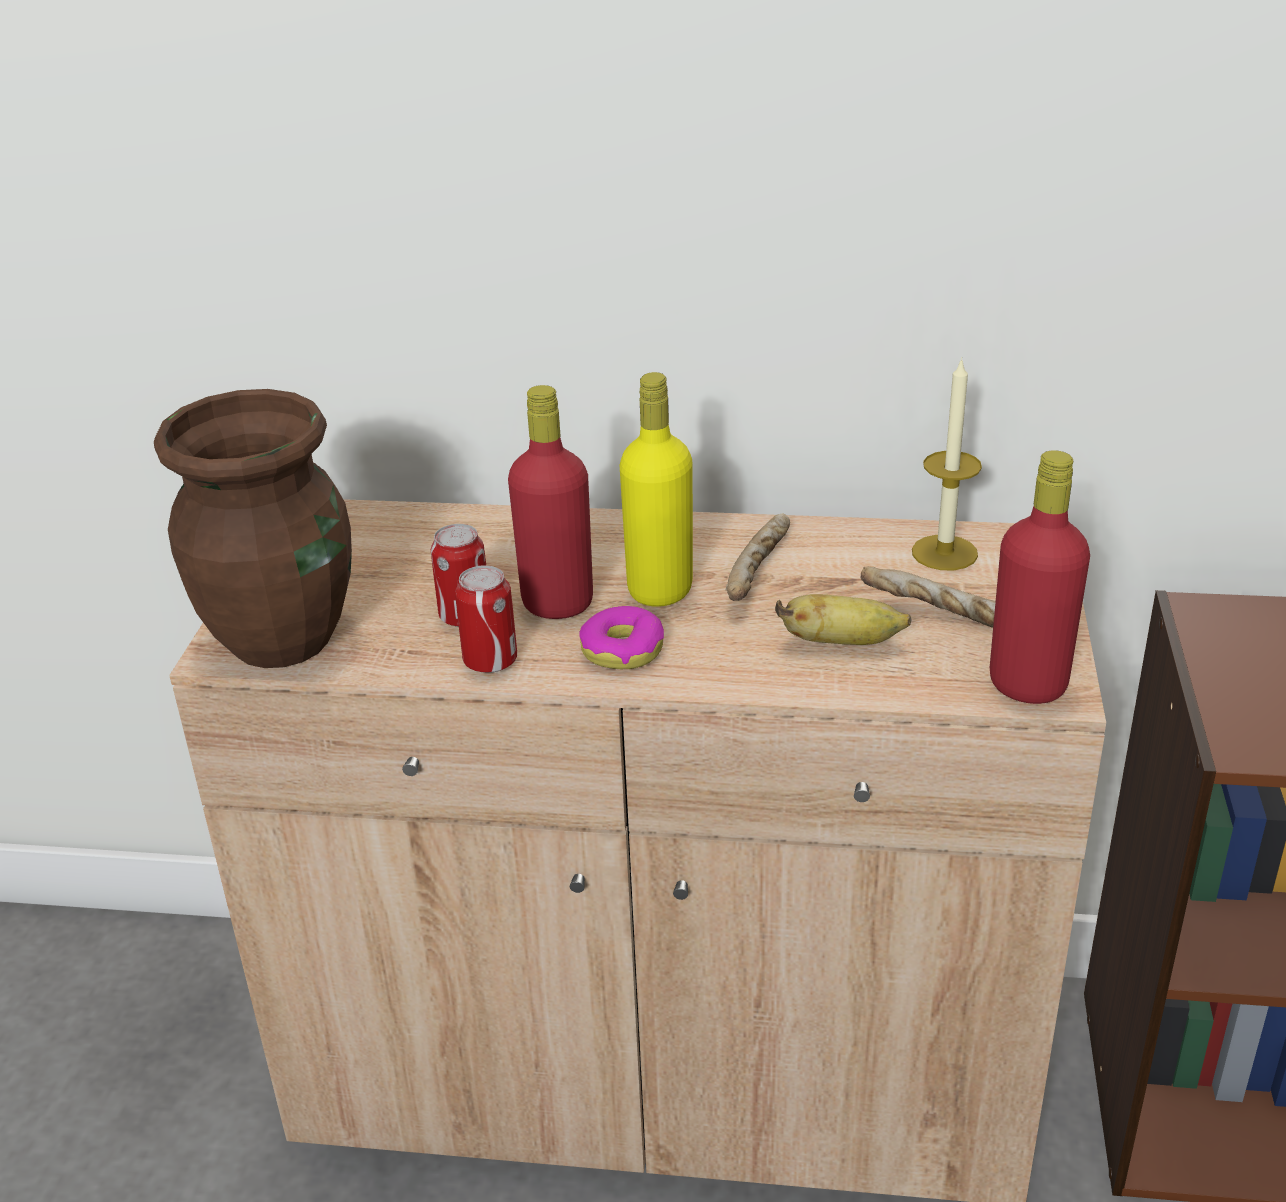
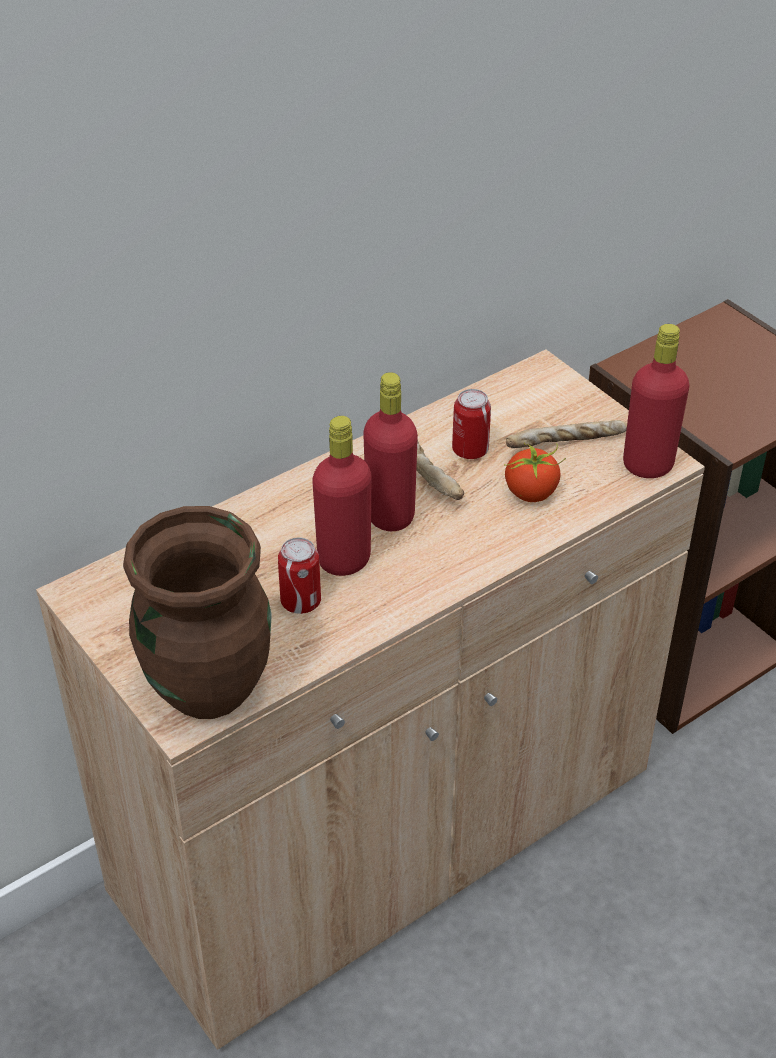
camera: 45 degrees left, 10 degrees up
can [455,565,517,673] -> can moved to [452,389,491,459]
donut [579,606,664,669] -> none
yellow bottle [619,372,693,607] -> red bottle [363,372,418,531]
banana [775,594,911,645] -> tomato [504,443,566,502]
candle [912,357,982,570] -> none

